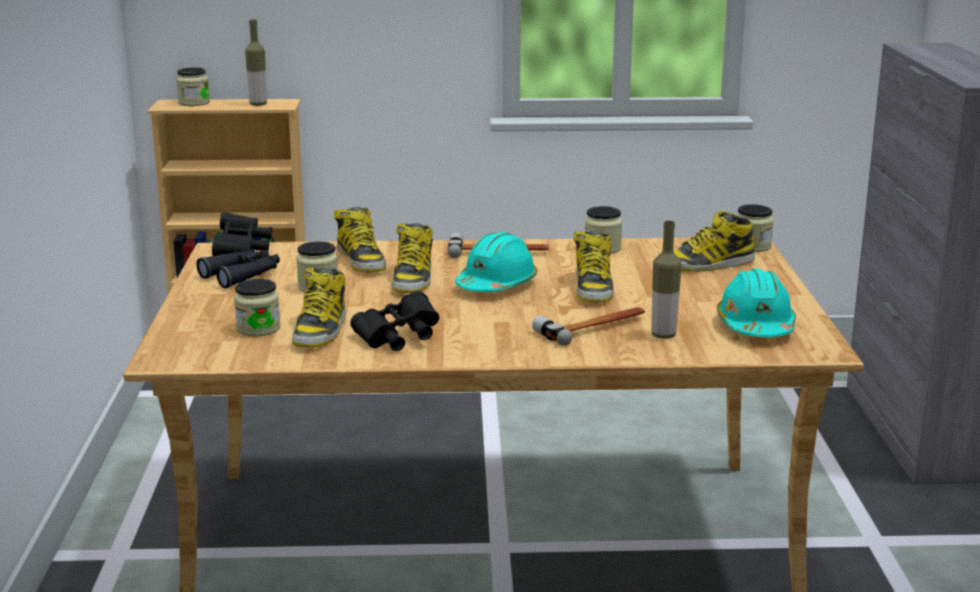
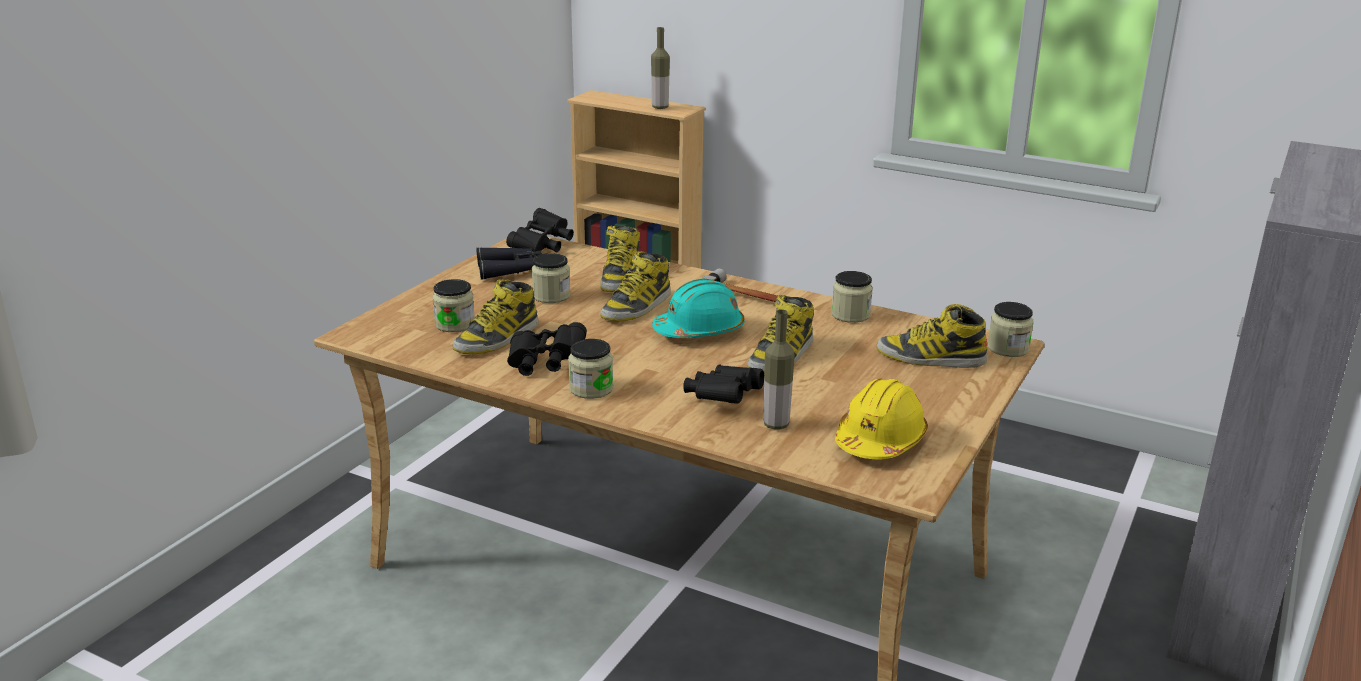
camera: 30 degrees right, 5 degrees up
jar [176,67,210,106] -> jar moved to [568,339,613,399]
hammer [532,307,645,345] -> black binoculars [683,365,764,404]
turquoise hard hat [717,268,796,337] -> yellow hard hat [835,378,928,460]

